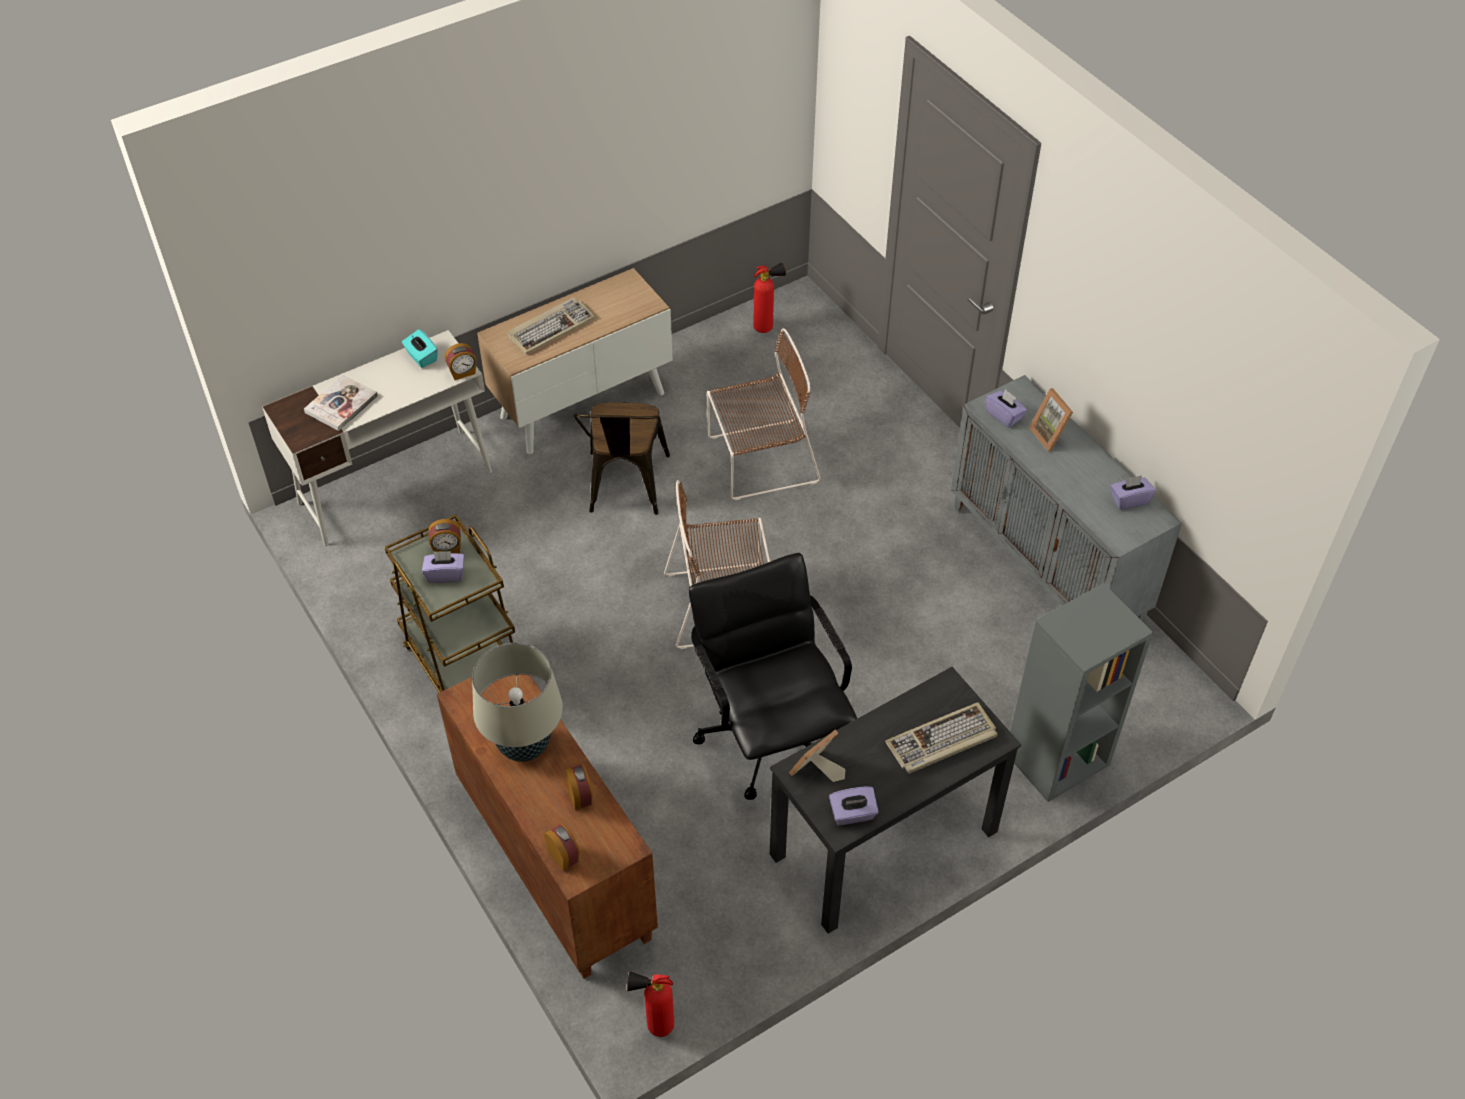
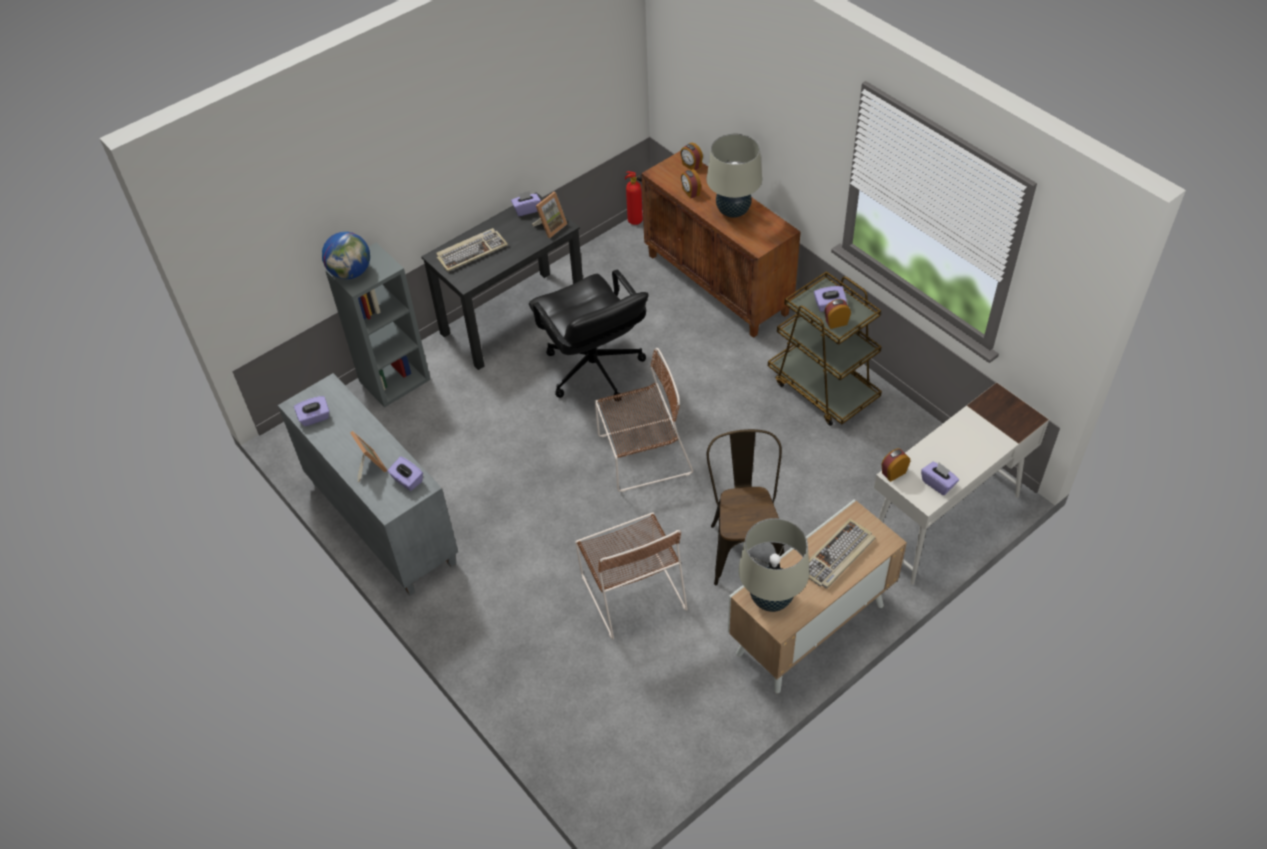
camera: 175 degrees right, 0 degrees up
book [304,375,378,431] -> none
turquoise tissue box [402,329,438,368] -> purple tissue box [921,462,959,495]
brown chair [707,328,821,500] -> brown chair turned 90 degrees counterclockwise [575,513,688,639]
fire extinguisher [753,262,786,333] -> none
none -> globe [322,232,370,279]
none -> beige table lamp [738,518,809,612]

